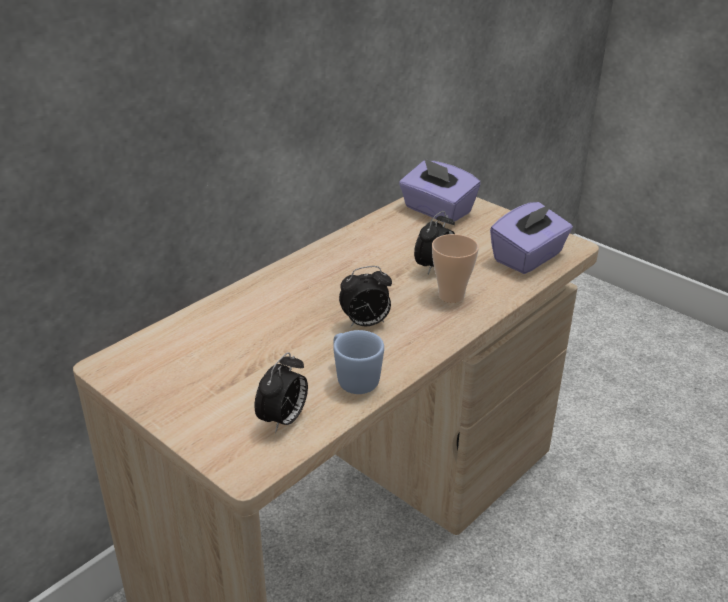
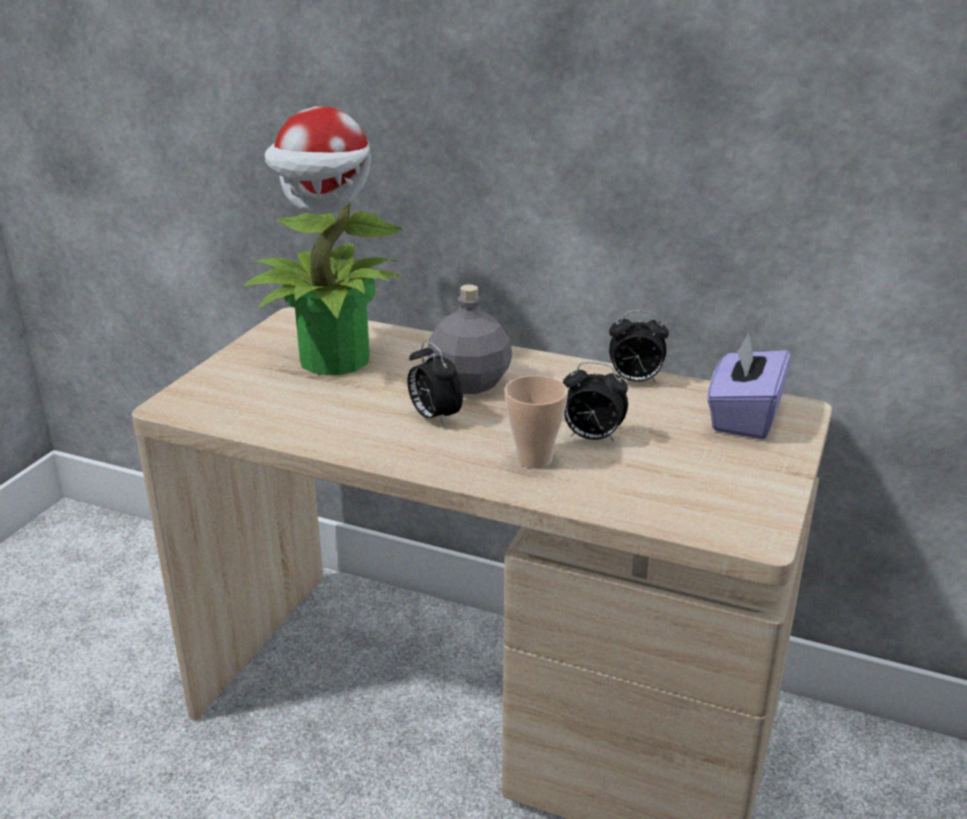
camera: 70 degrees right, 5 degrees down
alarm clock [254,352,308,433] -> alarm clock moved to [609,310,669,383]
blue mug [333,330,384,394] -> none
purple tissue box [490,202,573,274] -> none
none -> potted plant [242,106,404,375]
none -> grey bottle [427,285,512,394]

